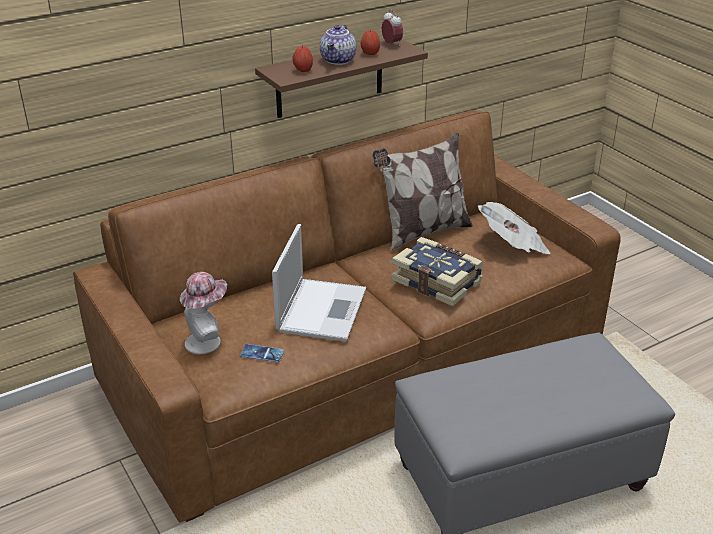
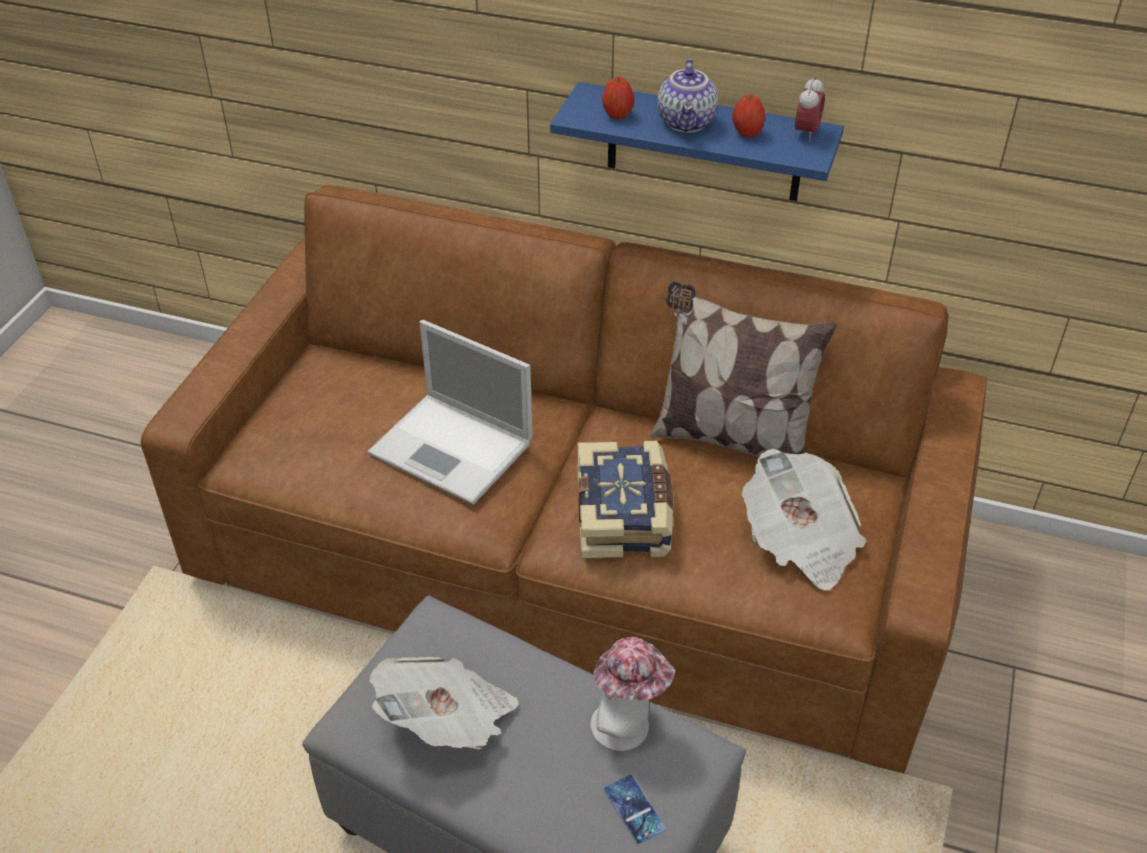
camera: 50 degrees right, 10 degrees up
hat [180,272,227,354] -> hat moved to [590,637,675,751]
phone [240,344,284,362] -> phone moved to [604,775,666,844]
brown shelf [255,39,428,118] -> blue shelf [550,82,844,201]
laptop [272,224,366,342] -> laptop turned 60 degrees clockwise [367,320,533,505]
teapot [320,24,356,65] -> teapot turned 60 degrees counterclockwise [657,59,718,132]
none -> newspaper [369,657,519,750]

